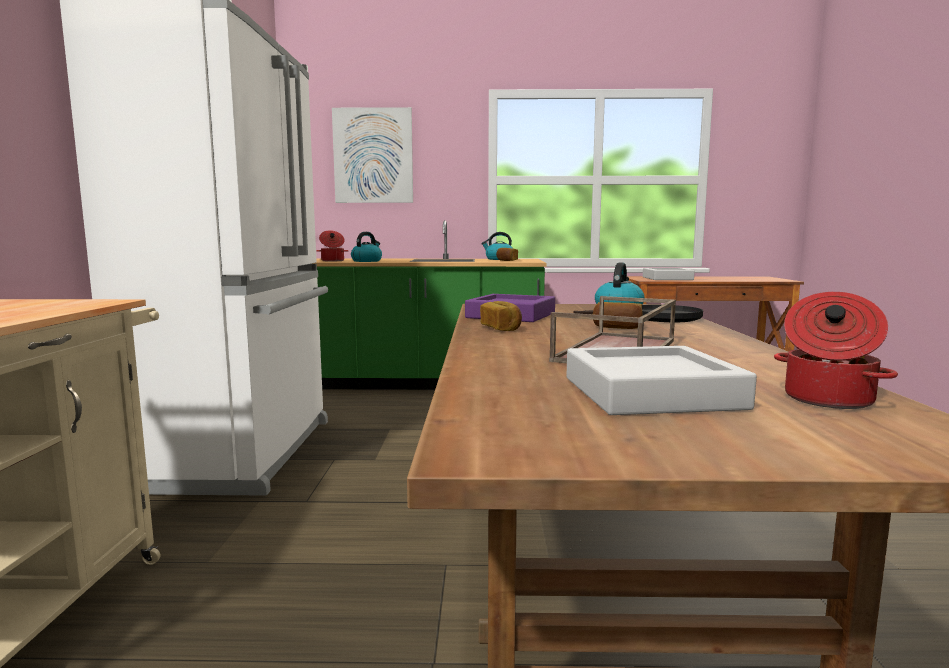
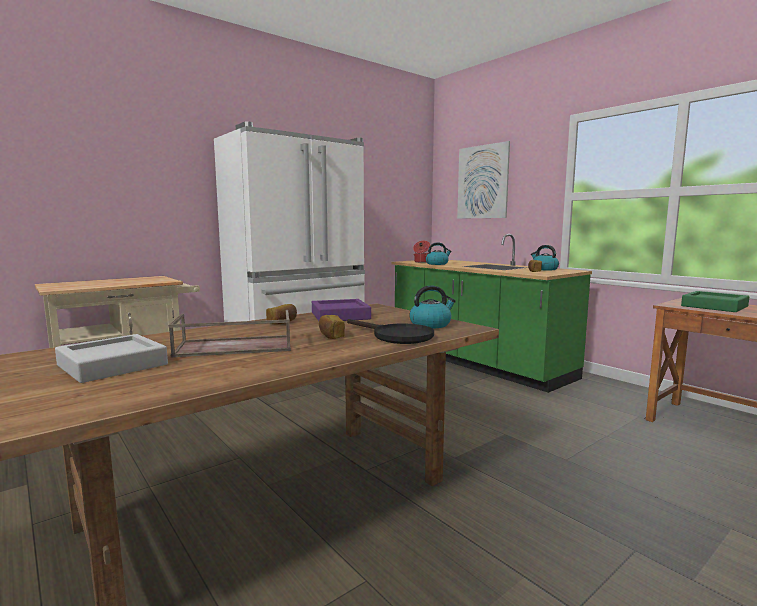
camera: 50 degrees right, 0 degrees up
grey tray [643,268,695,280] -> green tray [681,291,749,312]
cooking pot [774,292,898,409] -> none

